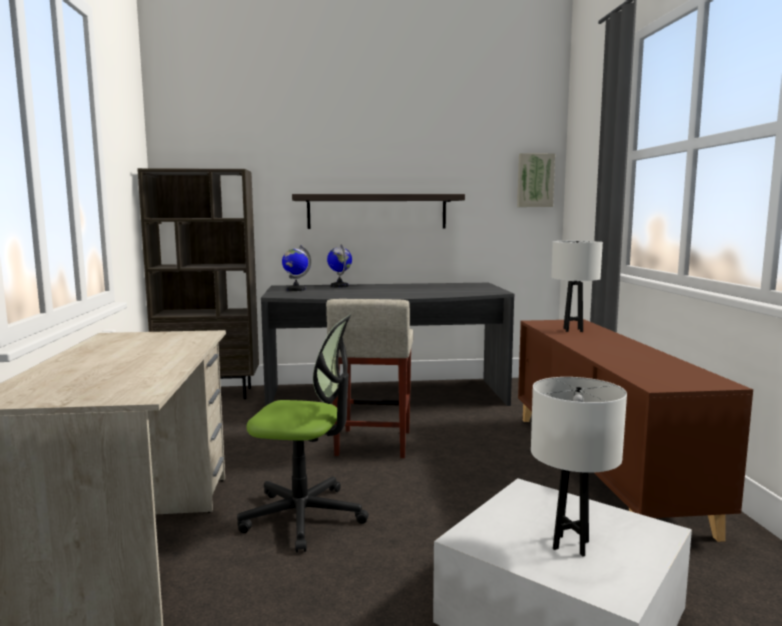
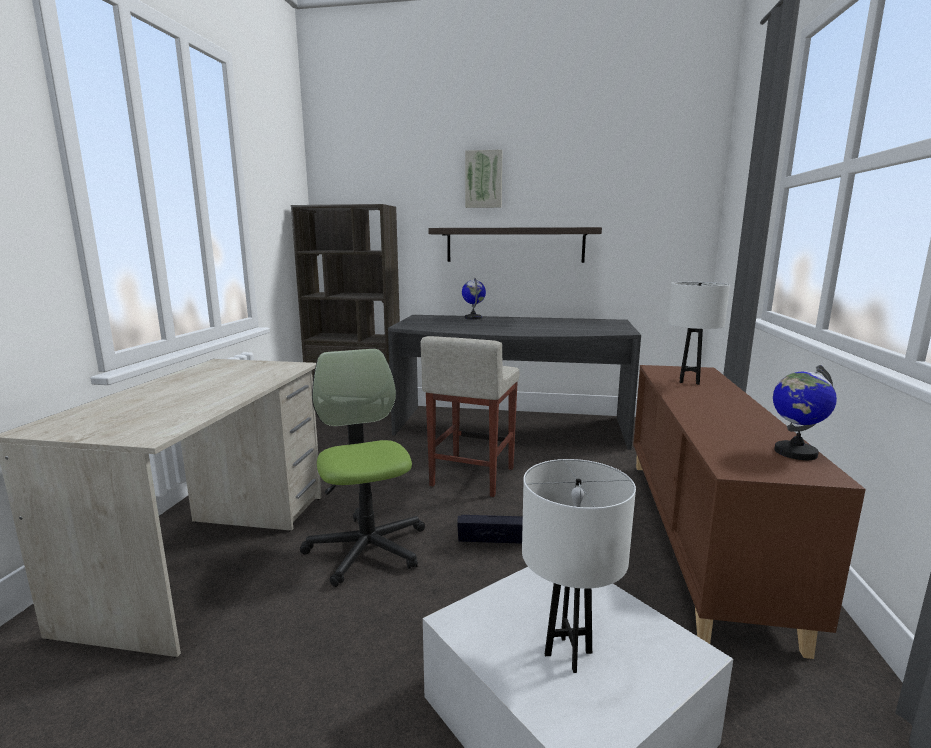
camera: 15 degrees right, 5 degrees up
office chair [237,315,369,553] -> office chair turned 135 degrees counterclockwise [300,349,425,587]
globe [282,245,311,291] -> globe moved to [773,365,837,460]
picture [517,153,555,207] -> picture moved to [465,150,503,208]
none -> black storage box [457,515,523,544]

